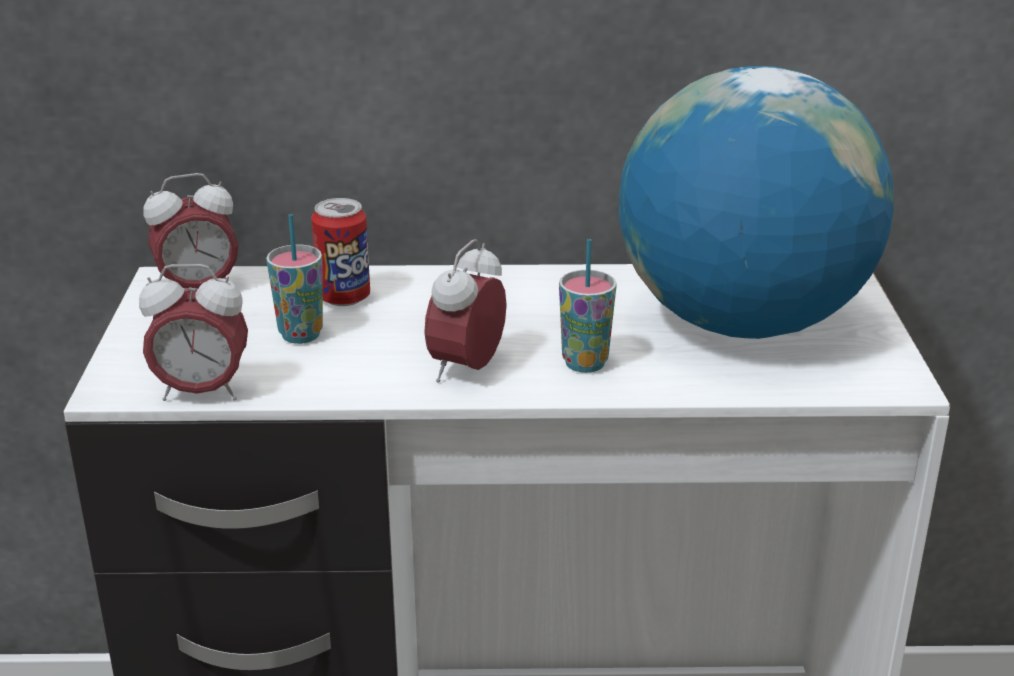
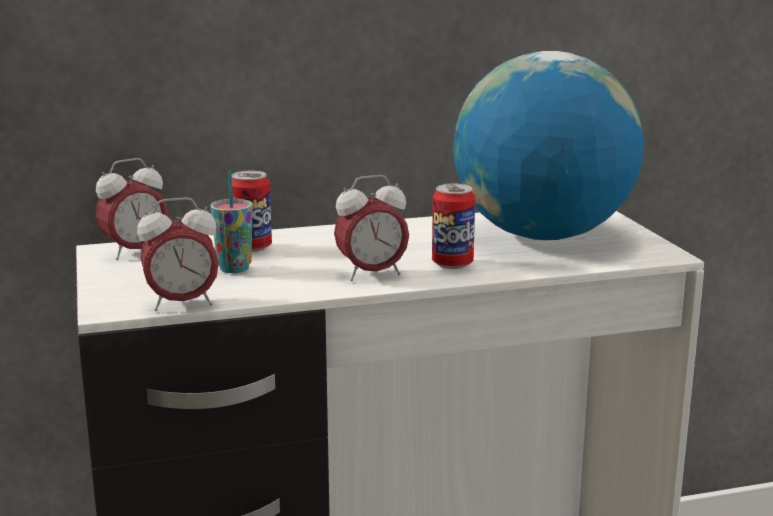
camera: 15 degrees left, 10 degrees down
alarm clock [424,239,507,382] -> alarm clock turned 120 degrees counterclockwise [334,175,409,281]
cup [559,239,617,373] -> can [432,183,475,269]

